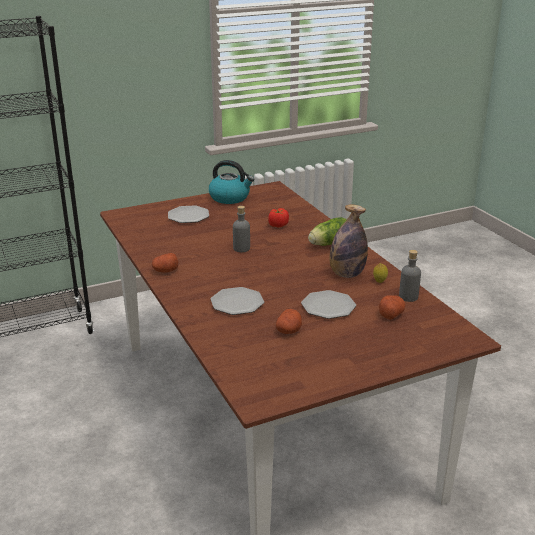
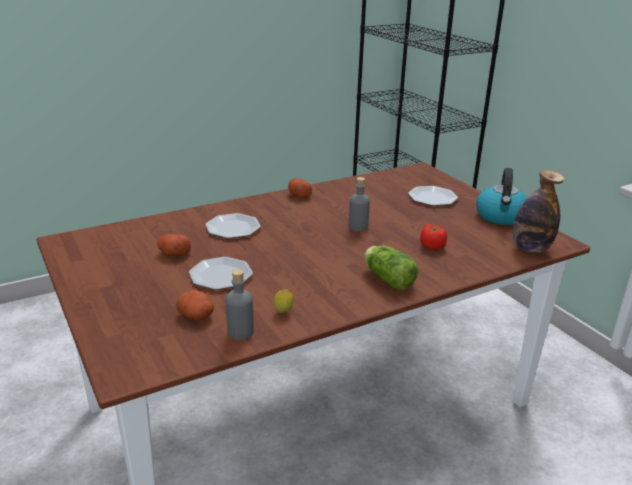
camera: 85 degrees right, 0 degrees up
bottle [330,204,368,278] -> bottle moved to [513,170,564,253]

